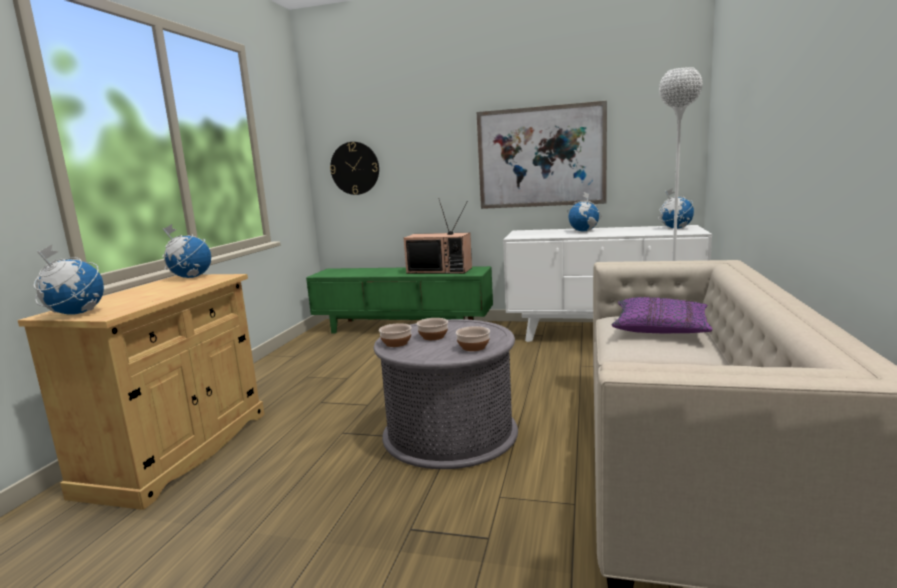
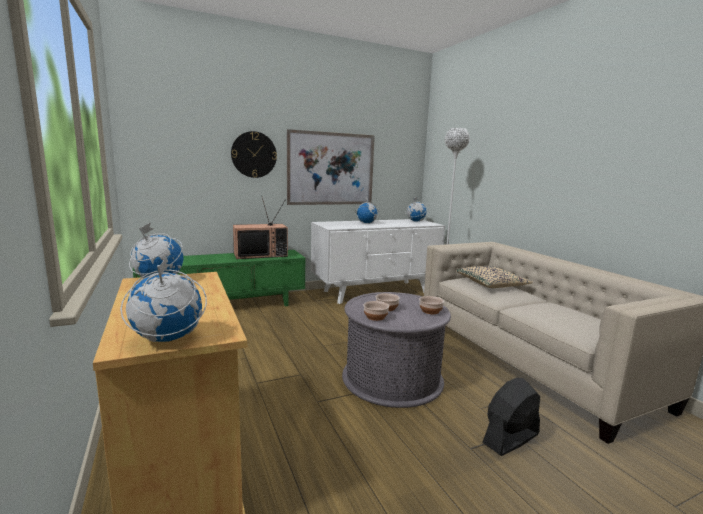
camera: 40 degrees left, 0 degrees up
wall clock [330,142,379,195] -> wall clock moved to [231,131,277,178]
purple pillow [612,297,713,333] -> beige pillow [456,266,533,288]
none -> black fan [482,378,541,456]

